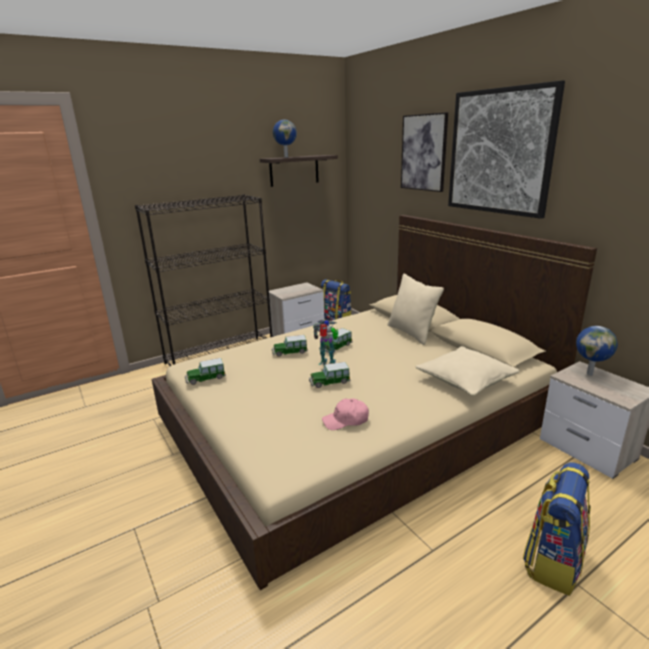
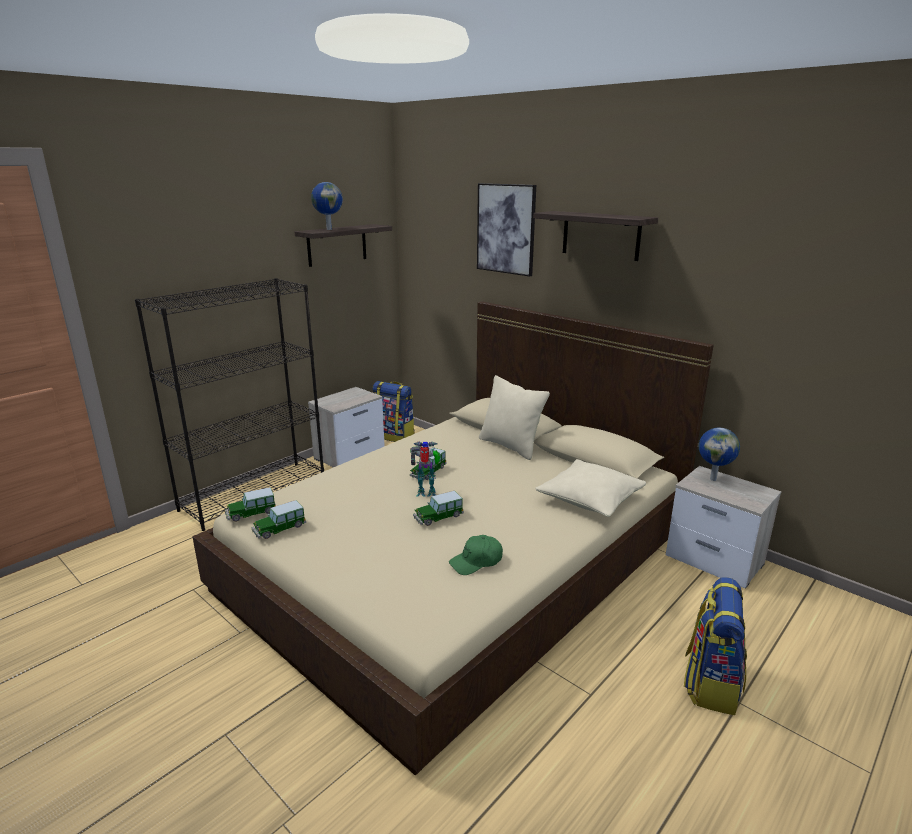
camera: 15 degrees left, 0 degrees up
toy car [272,335,308,357] -> toy car moved to [225,487,276,522]
pink cap [322,399,369,430] -> green cap [449,535,503,575]
picture [448,80,565,219] -> shelf [533,211,658,261]

